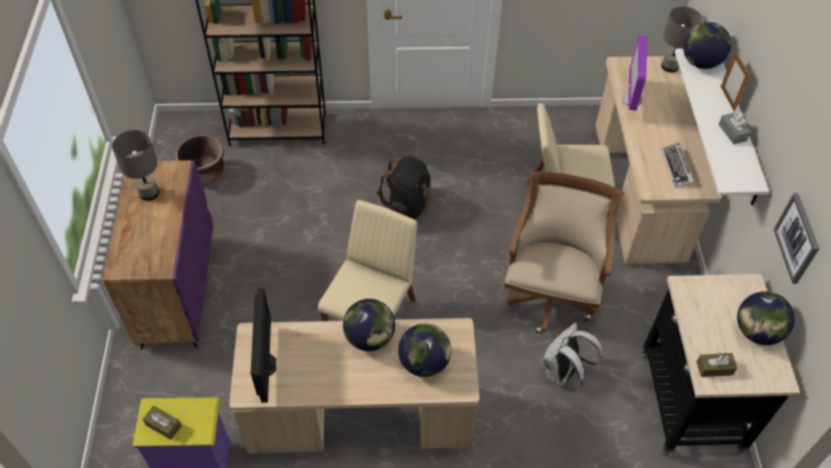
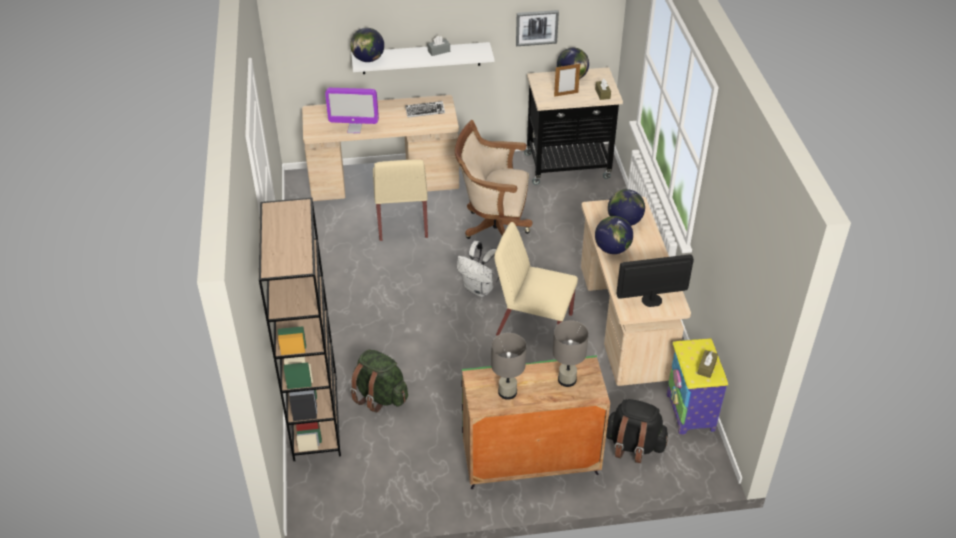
camera: 95 degrees left, 10 degrees down
purple cabinet [102,160,213,350] -> green cabinet [461,355,610,489]
brown planter [175,135,224,185] -> none
black backpack [377,156,432,219] -> black backpack moved to [606,399,668,463]
white backpack [543,322,602,390] -> white backpack moved to [457,241,499,297]
grey table lamp [661,6,702,72] -> grey table lamp moved to [553,321,588,387]
picture frame [721,51,750,112] -> picture frame moved to [554,64,580,97]
none -> green backpack [350,349,408,413]

